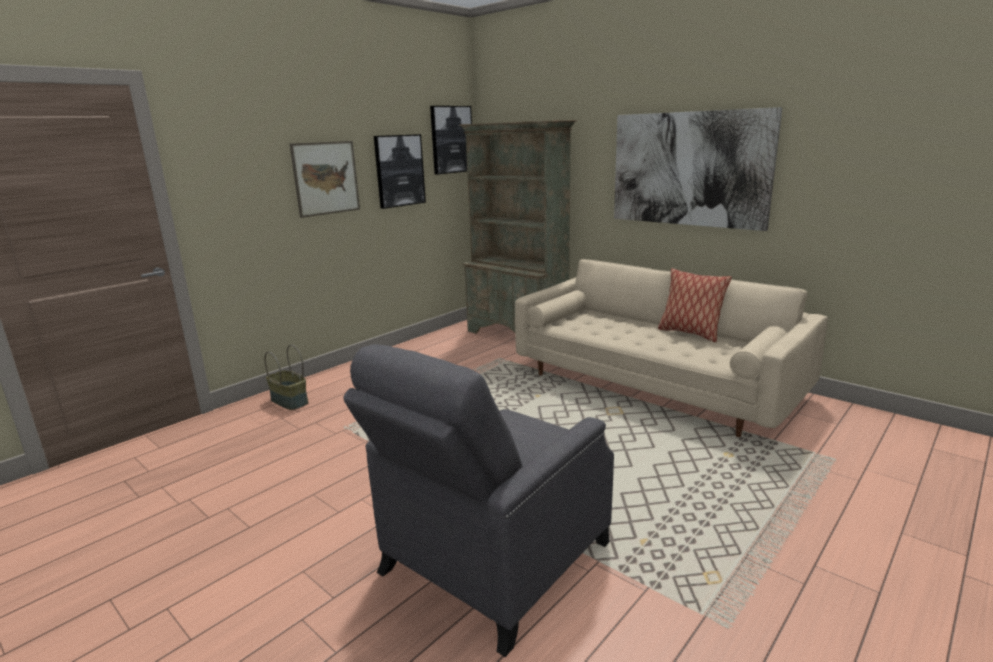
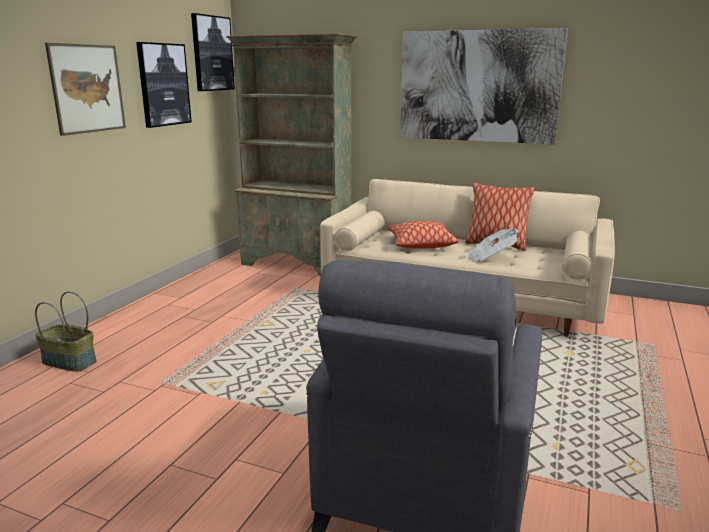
camera: 20 degrees left, 0 degrees up
none -> pillow [388,221,459,249]
none -> newspaper [465,229,519,261]

